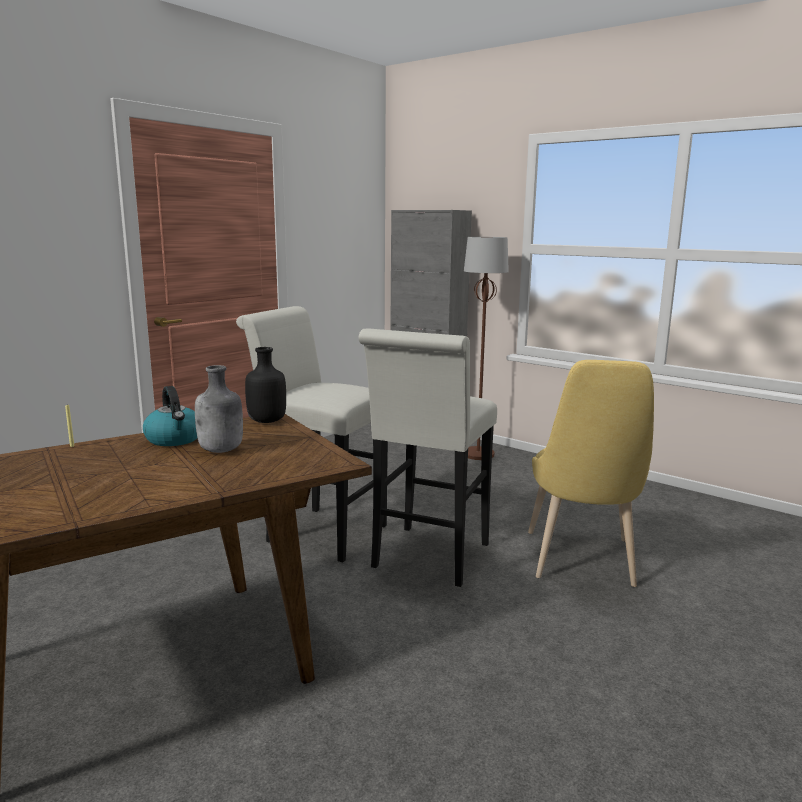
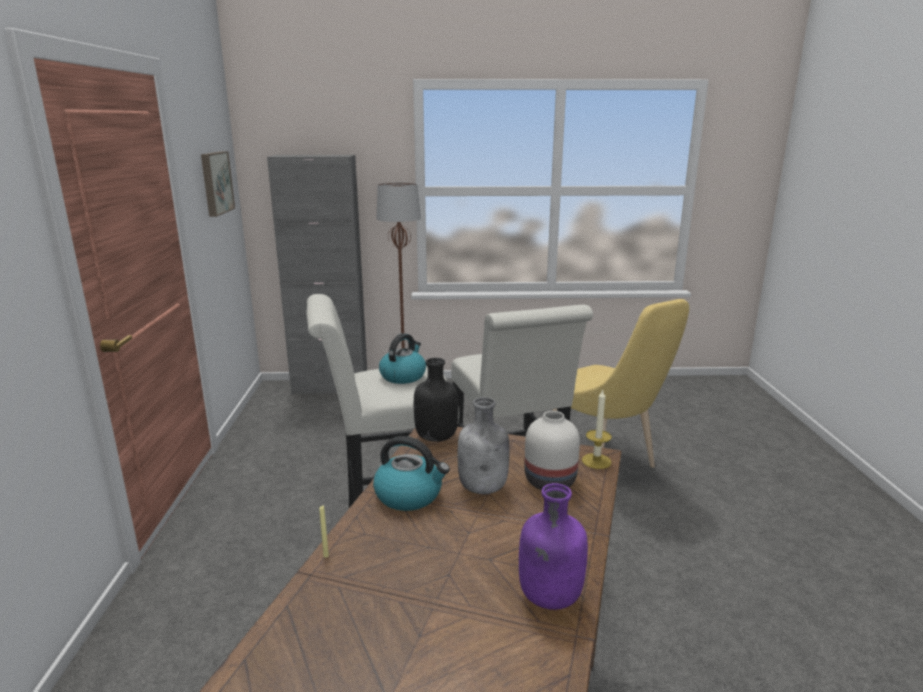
camera: 40 degrees left, 5 degrees up
none -> picture [201,151,235,217]
none -> kettle [379,333,426,384]
none -> purple bottle [519,483,588,610]
none -> white vase [524,411,580,490]
none -> candle [582,389,612,469]

